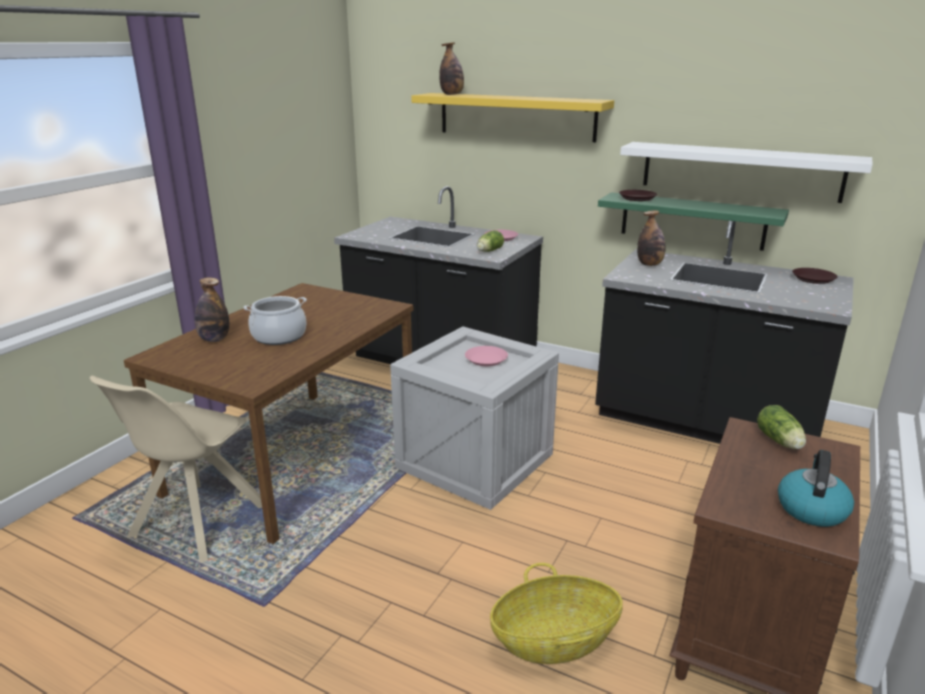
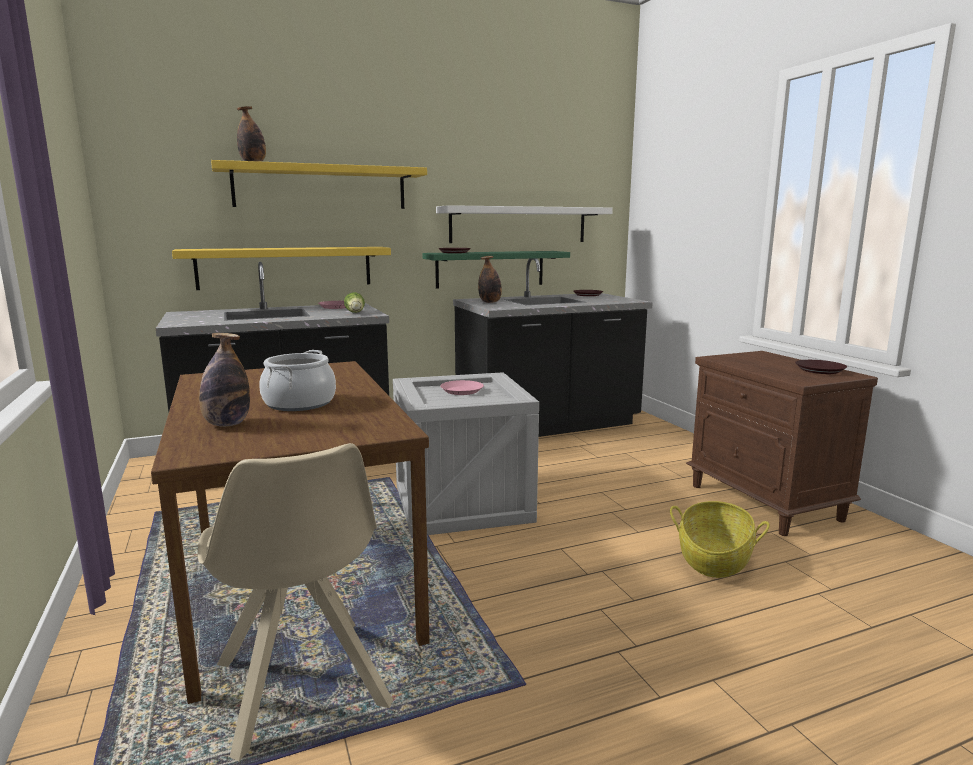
camera: 50 degrees left, 10 degrees down
lettuce [757,405,806,449] -> none
kettle [778,450,854,527] -> brown plate [795,360,847,374]
none -> yellow shelf [172,247,391,290]

